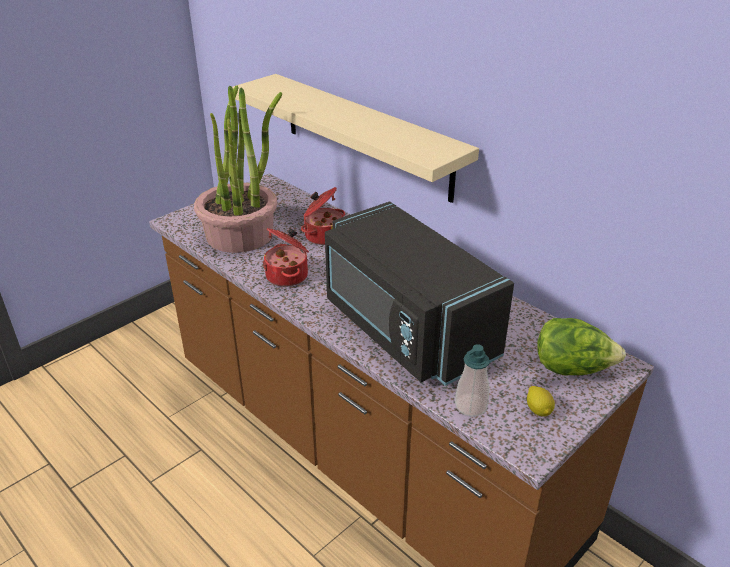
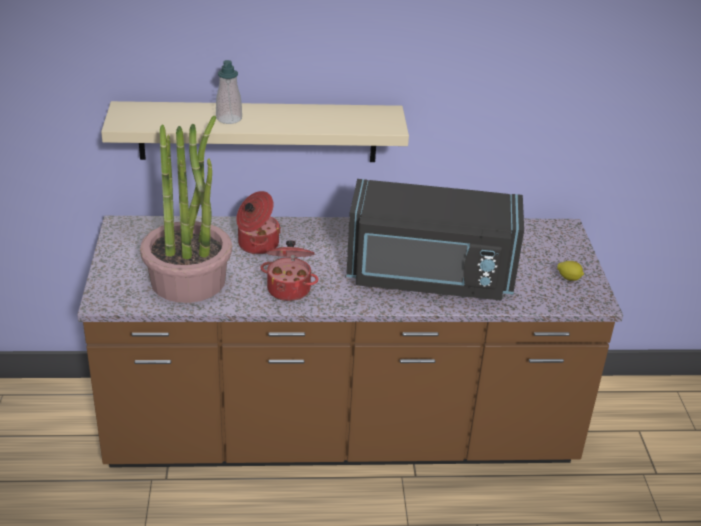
camera: 50 degrees left, 0 degrees up
soap dispenser [455,344,490,417] -> soap dispenser moved to [216,60,242,124]
lettuce [538,318,626,375] -> none

